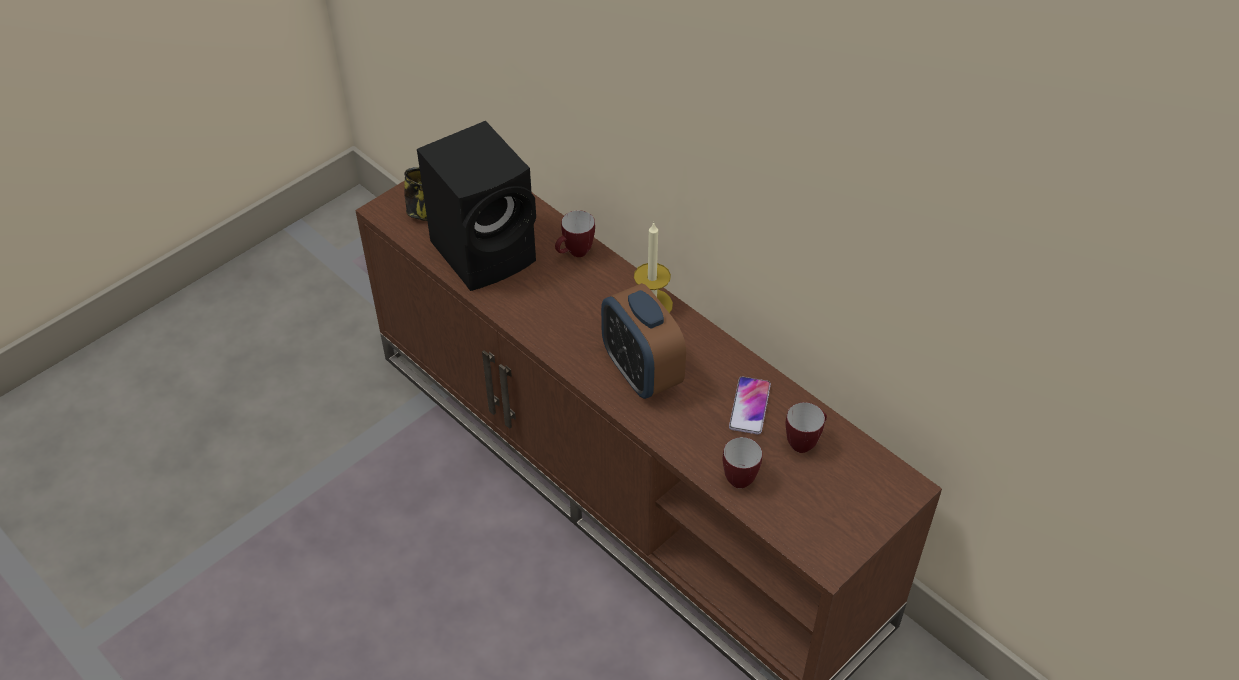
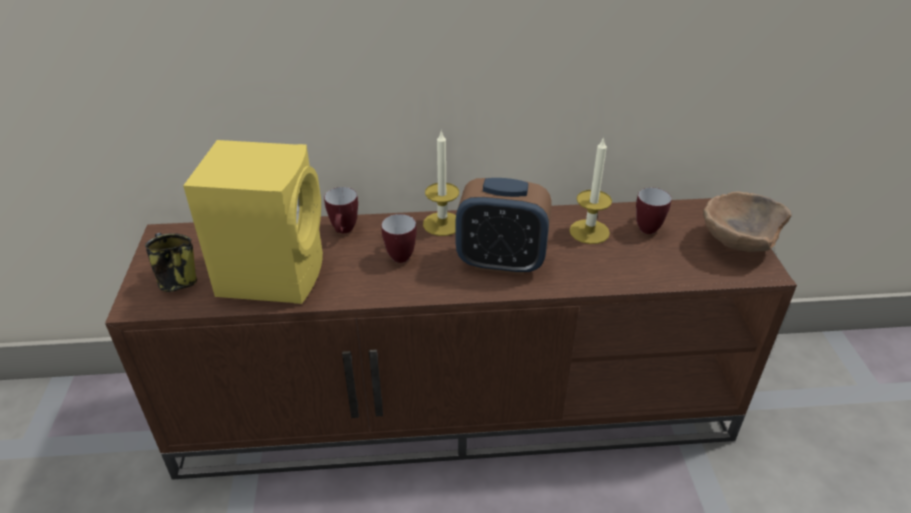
camera: 50 degrees left, 10 degrees down
black speaker [417,121,536,291] -> yellow speaker [183,140,323,304]
mug [723,437,762,488] -> mug moved to [381,214,417,263]
phone [729,377,771,435] -> candle [569,137,612,244]
none -> brown bowl [703,191,792,252]

